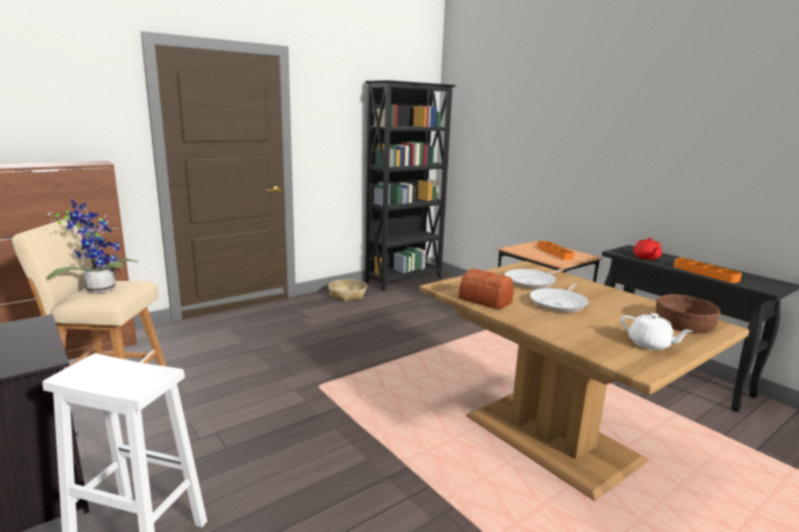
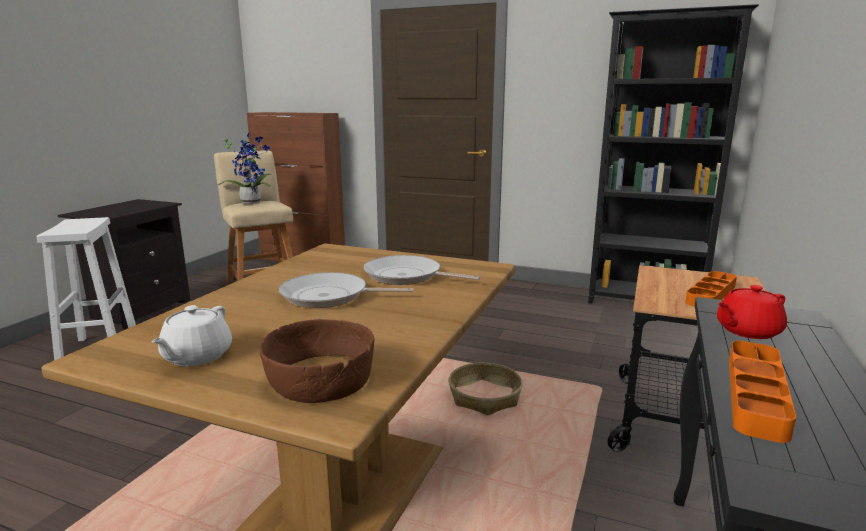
camera: 60 degrees right, 0 degrees up
basket [328,279,367,302] -> basket moved to [449,363,523,415]
bread [459,268,514,309] -> none

